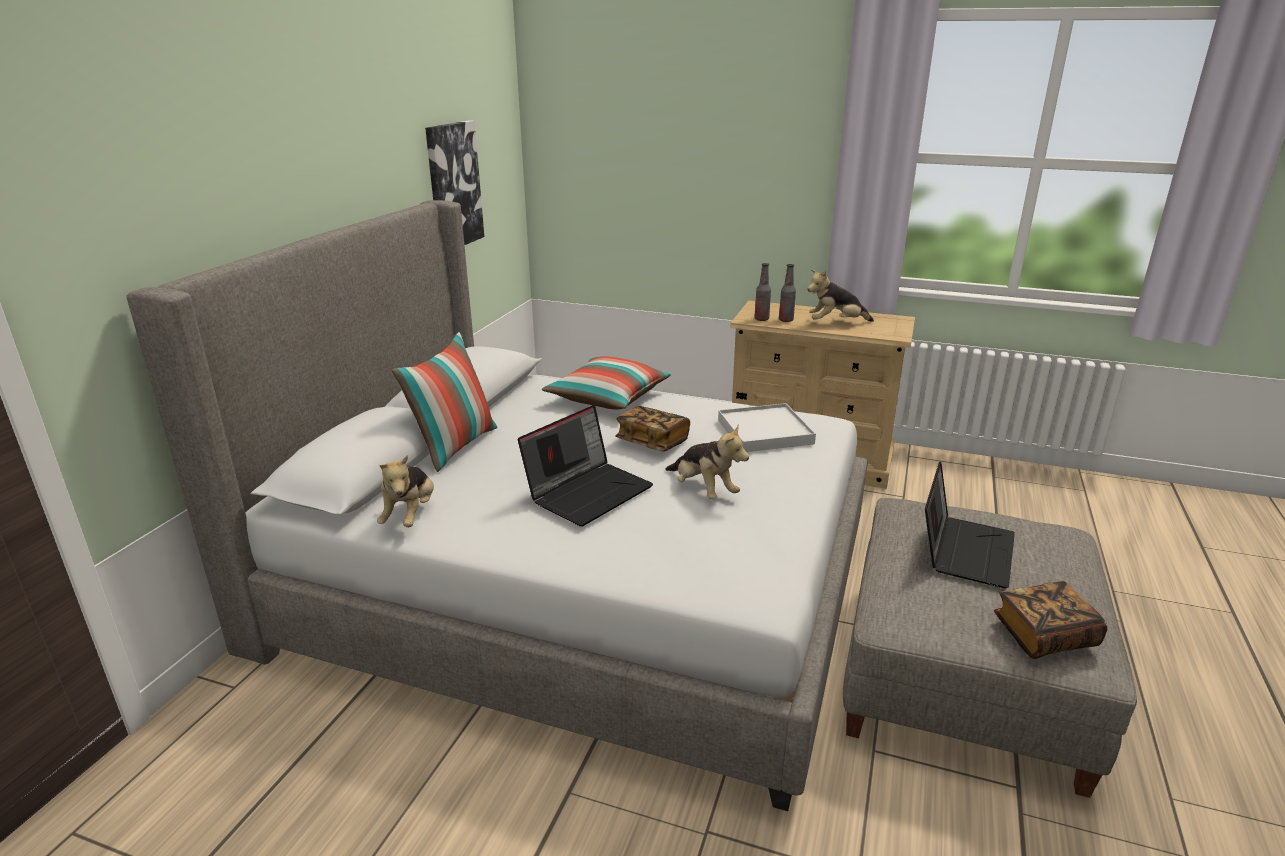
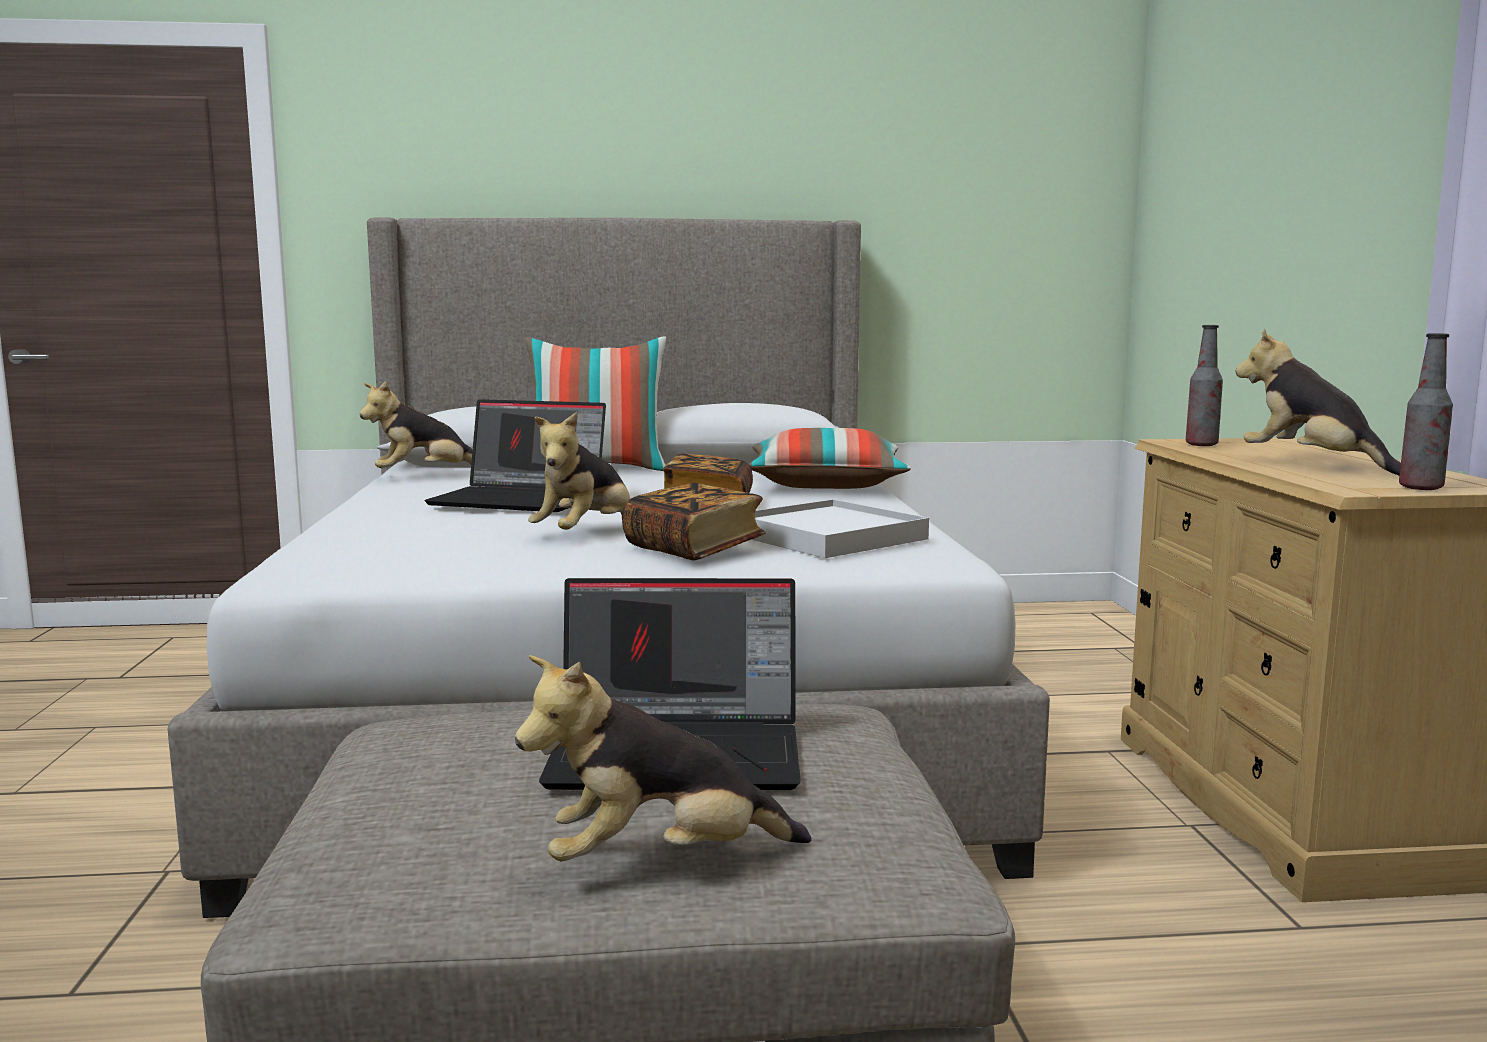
camera: 65 degrees right, 15 degrees down
picture [425,120,484,245] -> none
bottle [779,264,796,322] -> bottle moved to [1399,333,1453,490]
book [994,581,1107,659] -> book moved to [622,483,766,560]
none -> plush toy [515,655,811,862]

